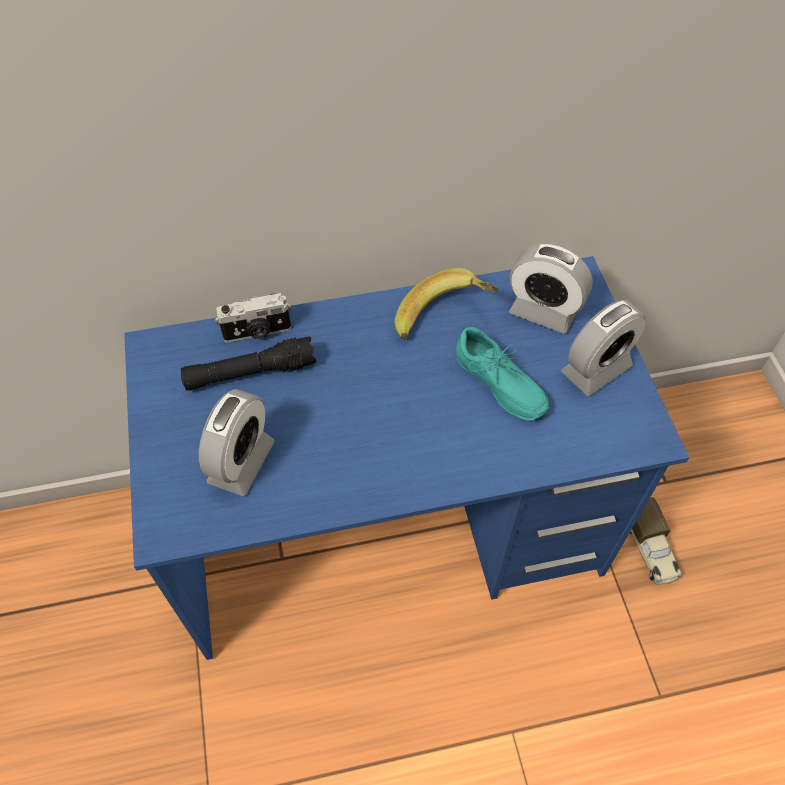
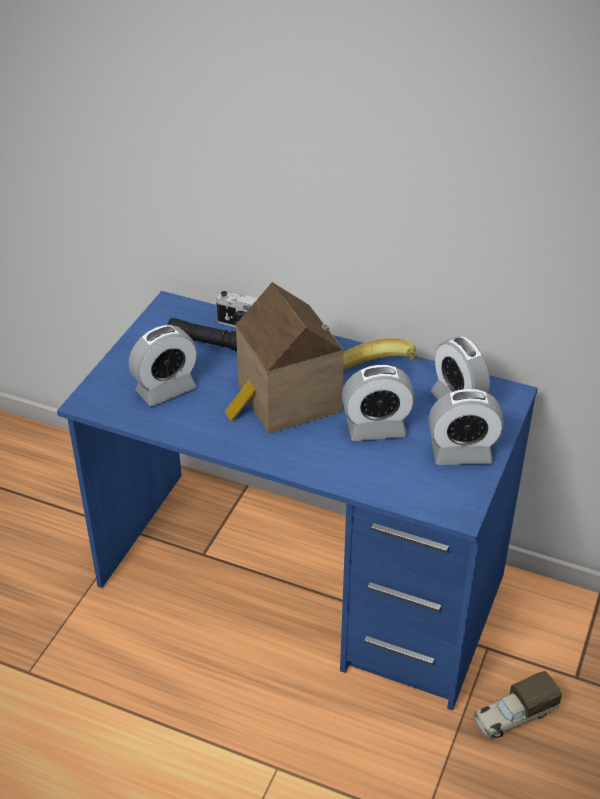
camera: 35 degrees right, 15 degrees down
turquoise shoe [456,327,549,420] -> alarm clock [342,365,415,441]
toy truck [630,497,682,585] -> toy truck turned 45 degrees clockwise [473,671,562,738]
none -> toy house [225,282,344,434]

